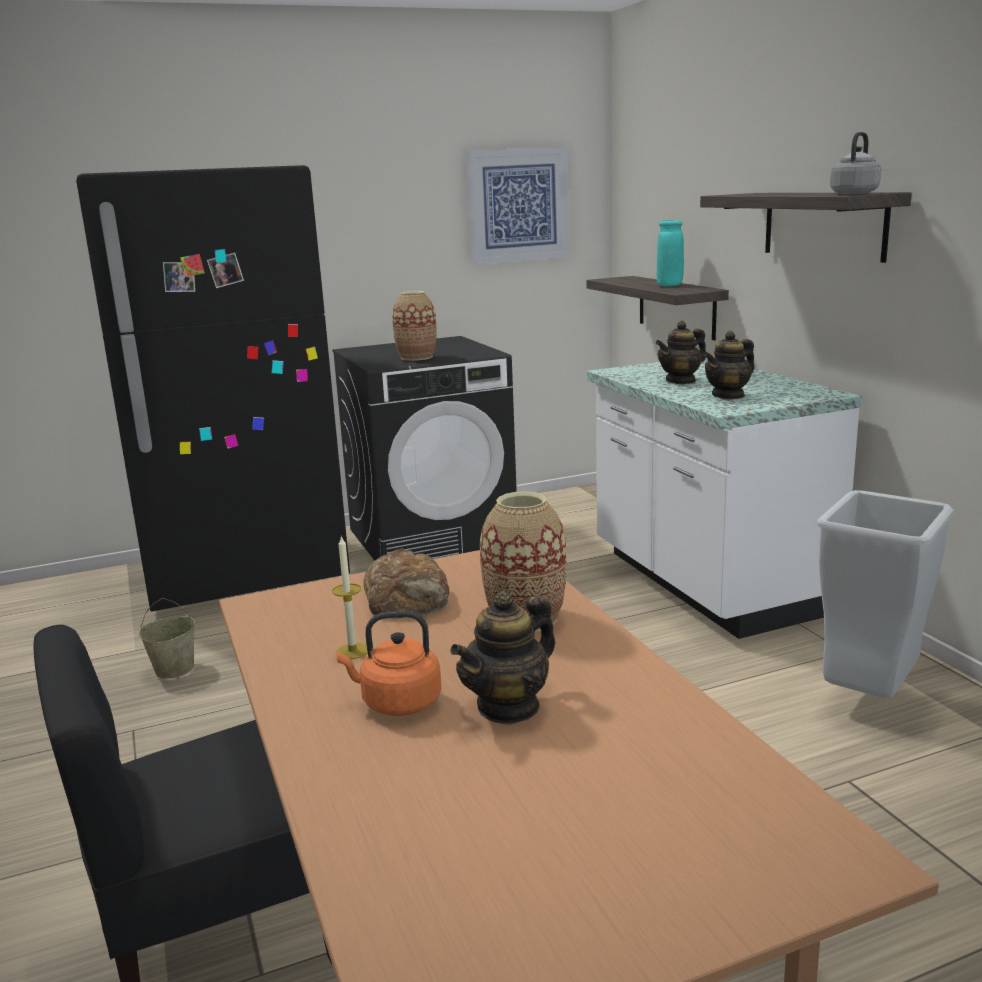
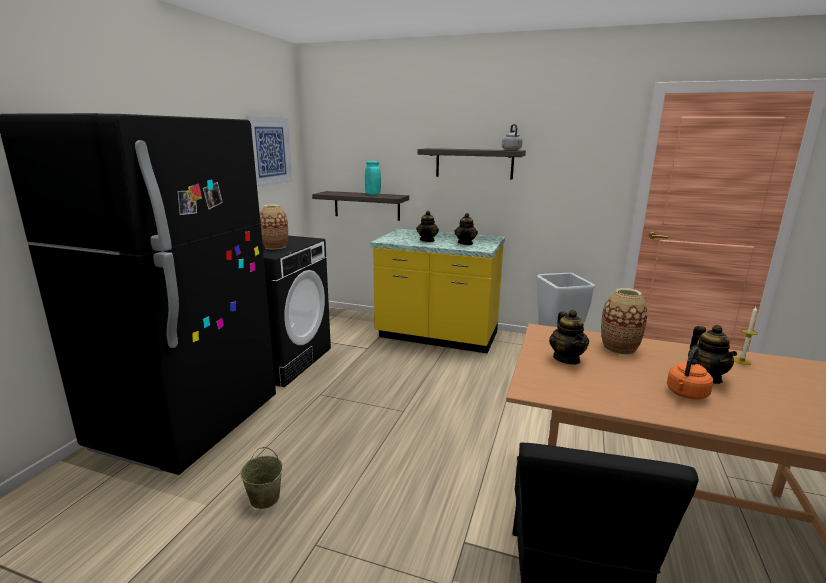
camera: 50 degrees left, 0 degrees up
candle [332,535,368,659] -> candle moved to [734,307,758,365]
bread [364,548,449,619] -> teapot [549,310,589,365]
white counter [587,357,862,639] -> yellow counter [370,229,505,354]

